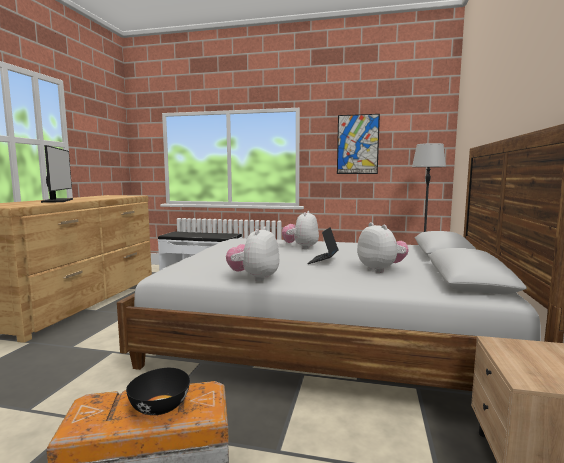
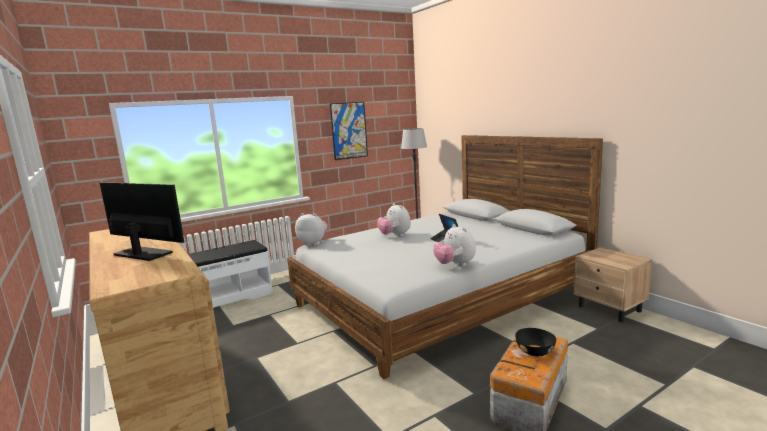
camera: 45 degrees left, 5 degrees up
plush toy [357,222,409,273] -> plush toy moved to [295,213,328,246]

